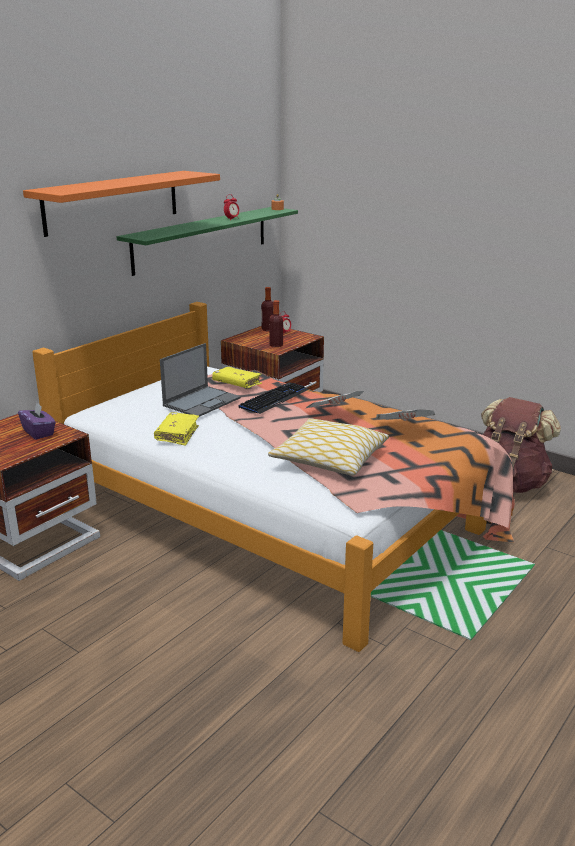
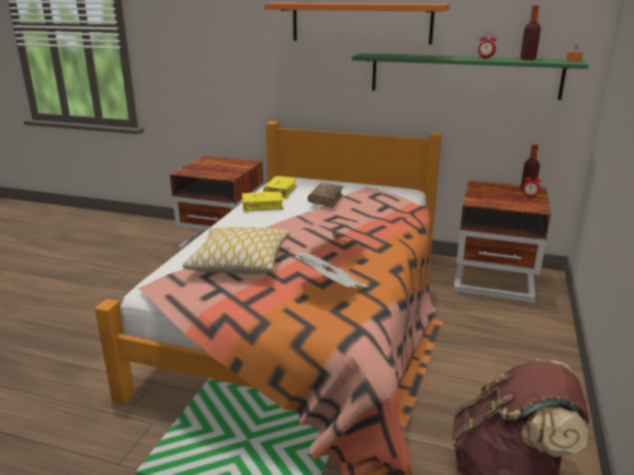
camera: 70 degrees right, 0 degrees up
purple tissue box [18,402,56,440] -> none
laptop [160,343,241,417] -> brown book [308,183,344,208]
yellow book [212,367,262,388] -> yellow book moved to [263,176,297,198]
keyboard [239,382,309,414] -> none
bottle [269,300,283,347] -> bottle moved to [520,5,541,60]

